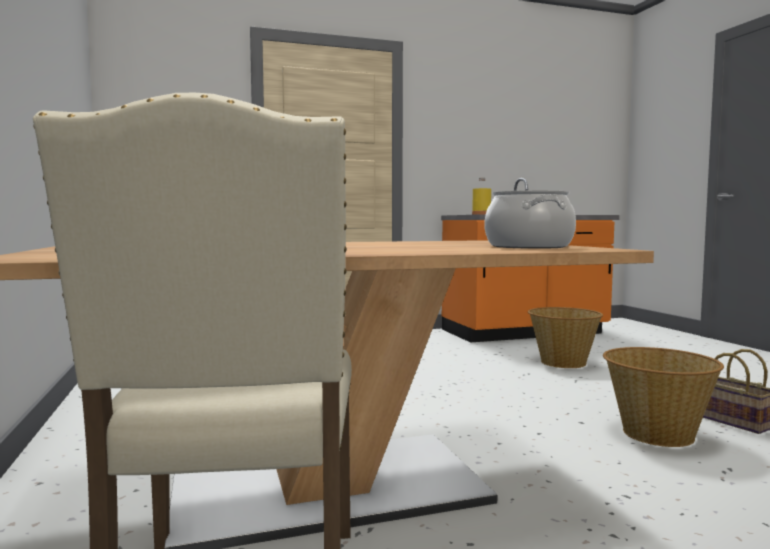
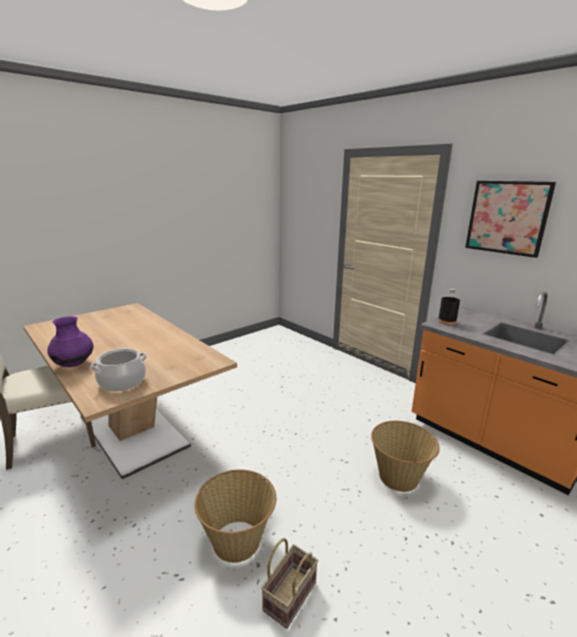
camera: 65 degrees right, 15 degrees up
yellow bottle [472,178,491,215] -> black bottle [438,289,460,325]
none -> purple vase [47,316,93,367]
none -> picture [465,181,556,258]

